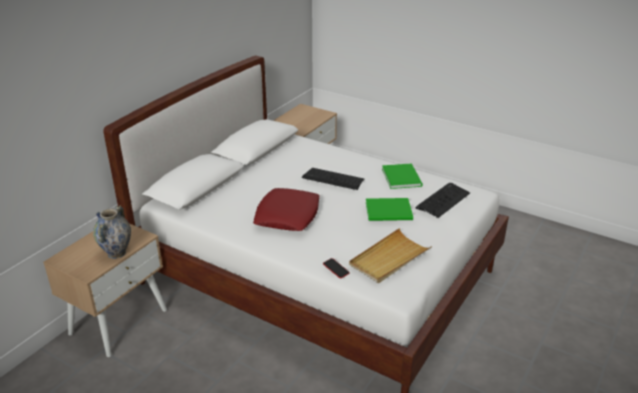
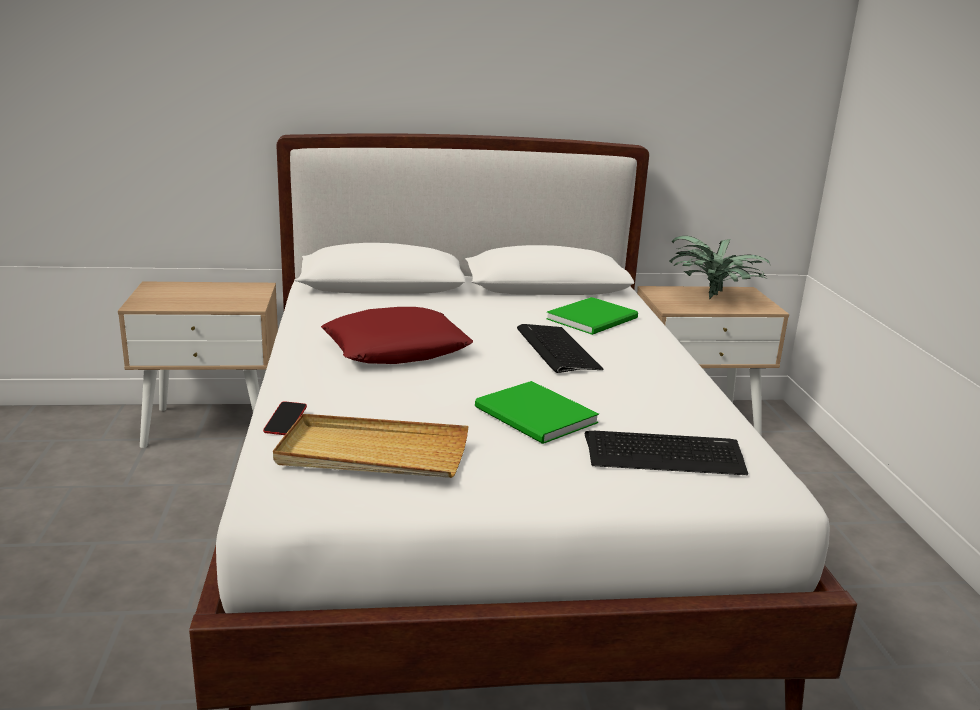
camera: 50 degrees right, 10 degrees down
vase [93,205,131,259] -> none
green book [382,163,423,189] -> green book moved to [546,297,638,335]
none -> potted plant [669,236,771,299]

